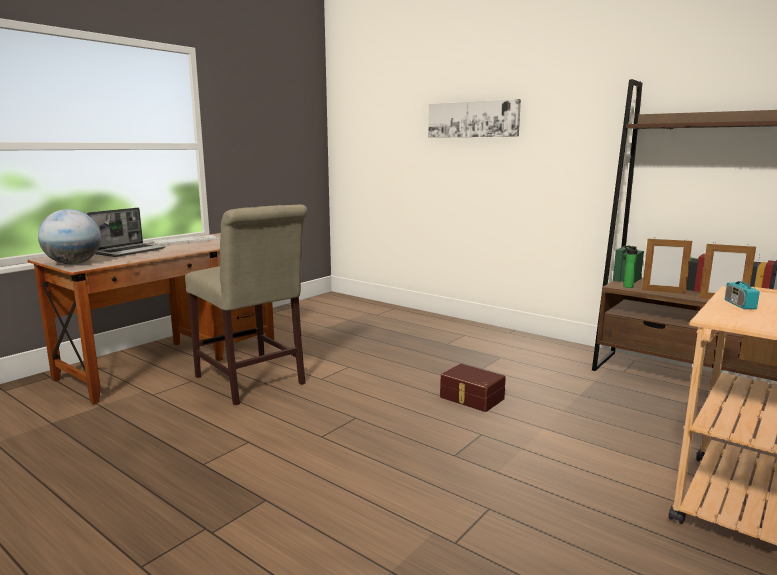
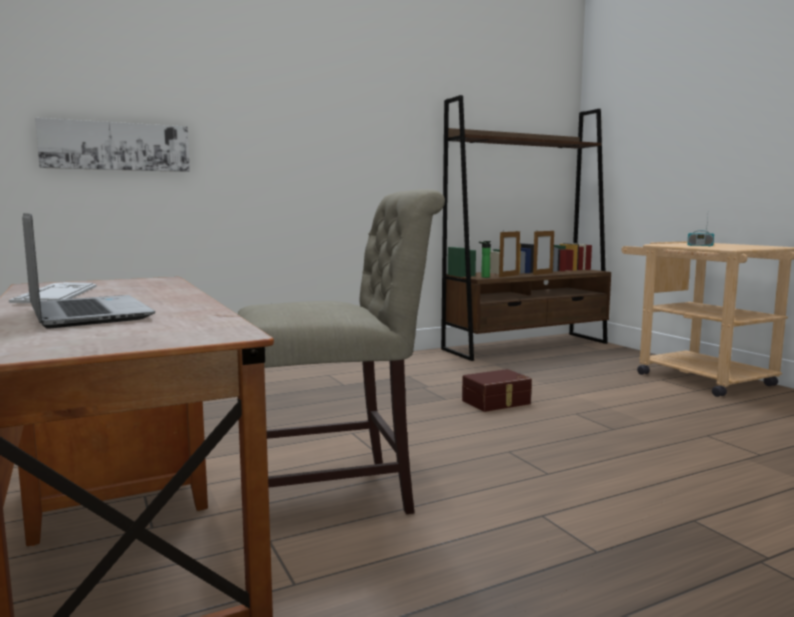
camera: 65 degrees left, 5 degrees down
globe [38,209,101,264] -> none
picture [428,99,521,138] -> picture moved to [35,118,190,172]

